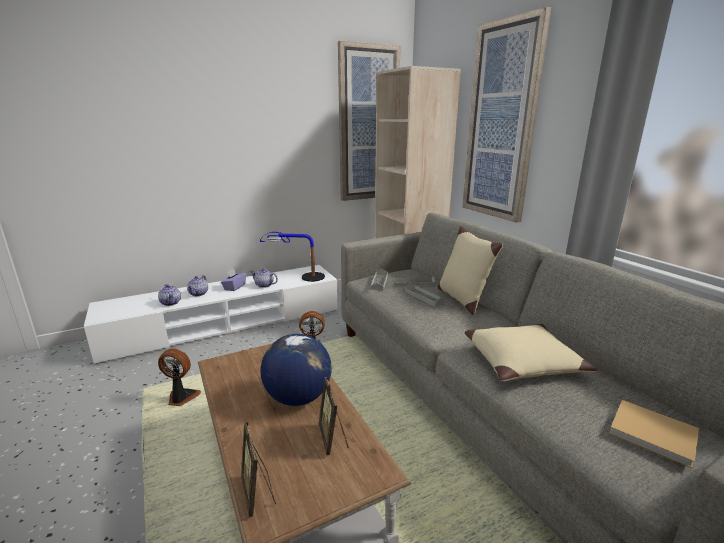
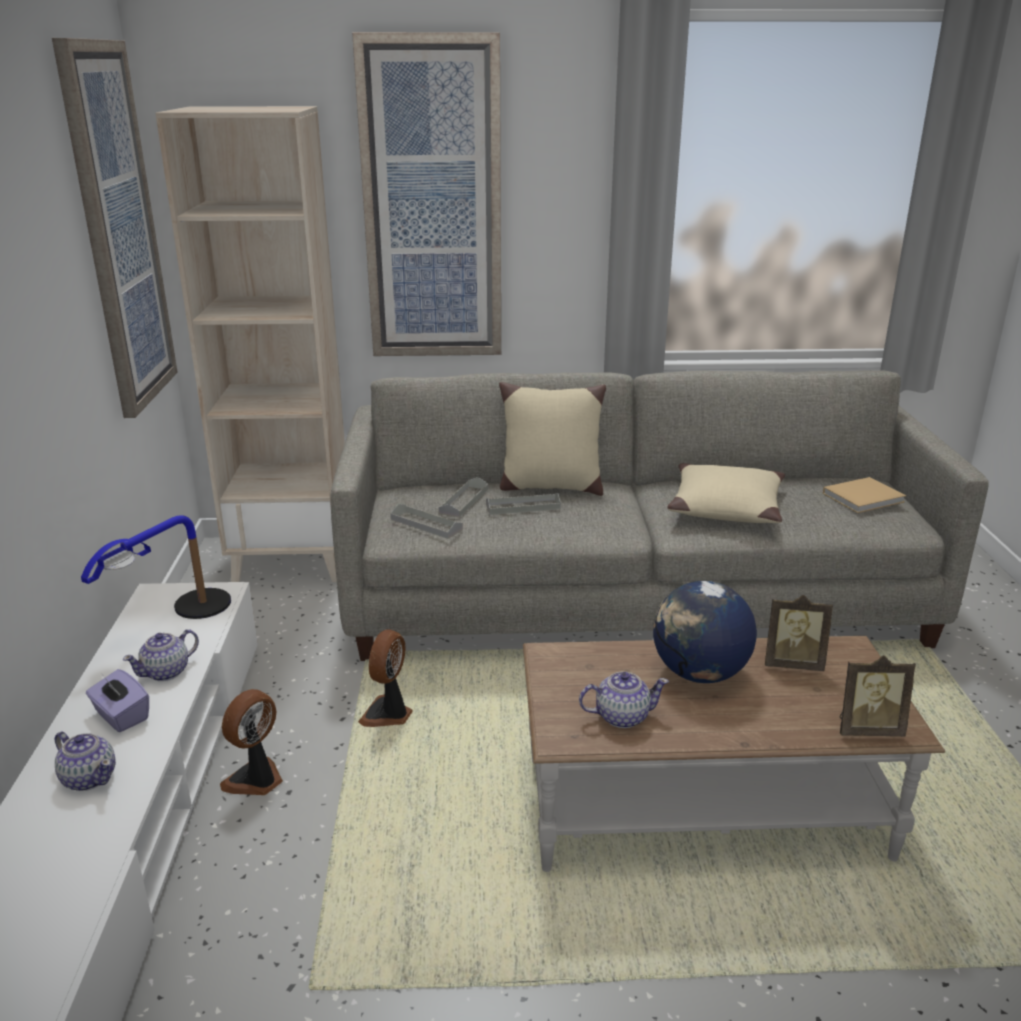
camera: 65 degrees left, 5 degrees up
teapot [158,284,181,306] -> teapot moved to [579,672,669,728]
fan [158,349,201,406] -> fan moved to [220,689,283,795]

